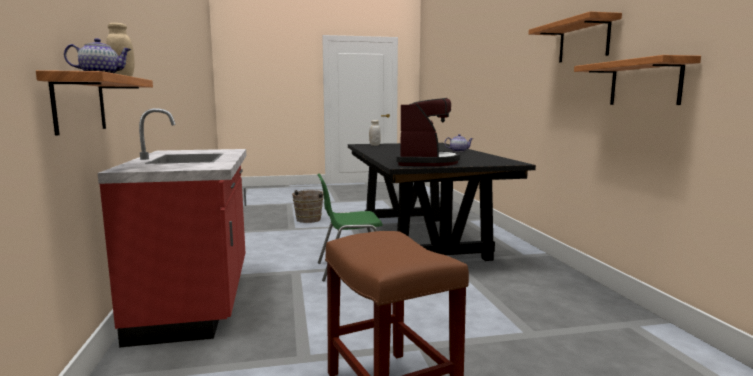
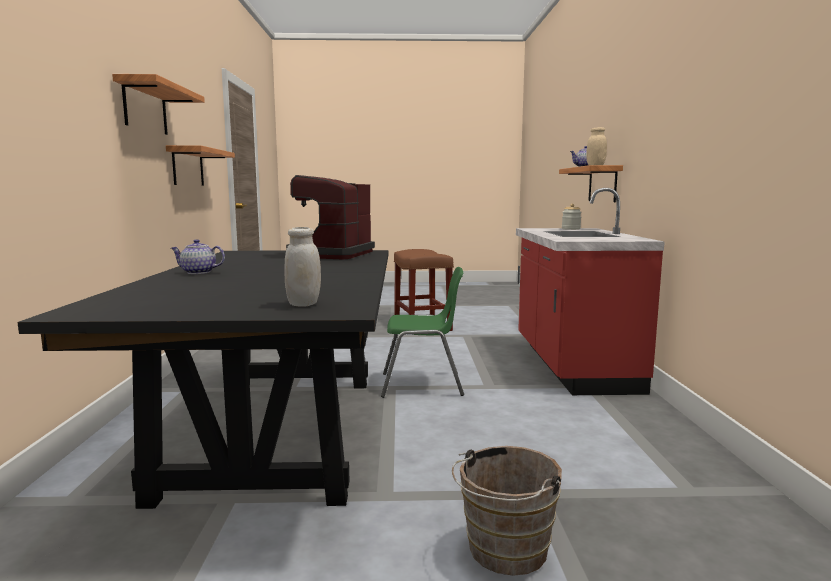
camera: 170 degrees left, 0 degrees up
none -> jar [562,204,582,230]

